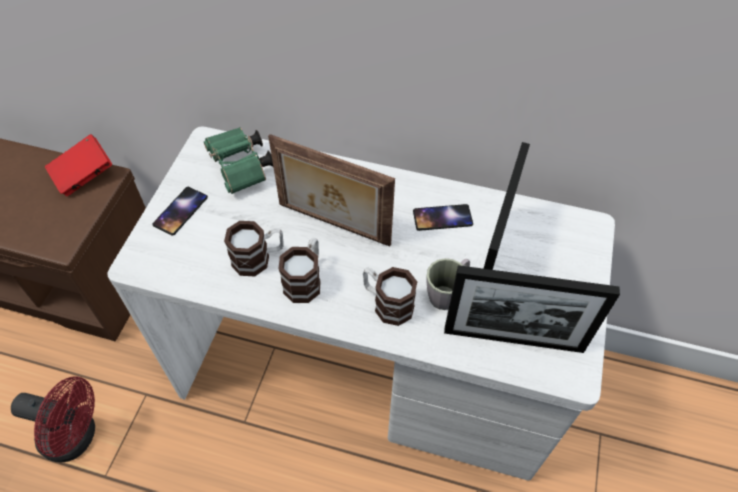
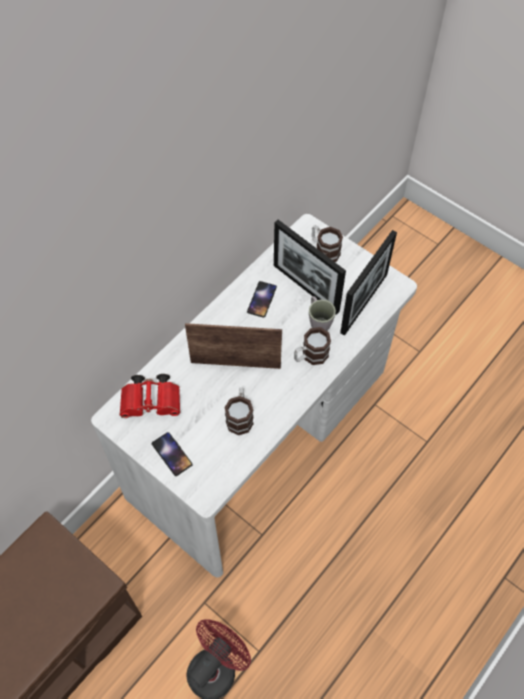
camera: 65 degrees left, 5 degrees up
red book [45,134,112,196] -> none
green binoculars [204,127,273,194] -> red binoculars [119,374,180,418]
picture frame [268,134,395,247] -> picture frame turned 135 degrees counterclockwise [185,323,282,369]
mug [279,238,321,303] -> mug moved to [312,225,343,262]

